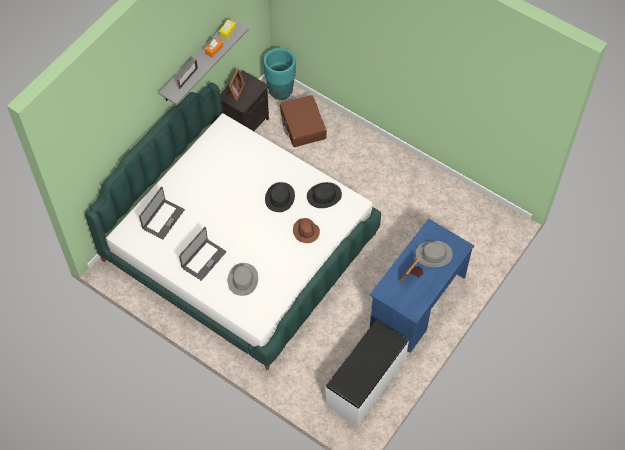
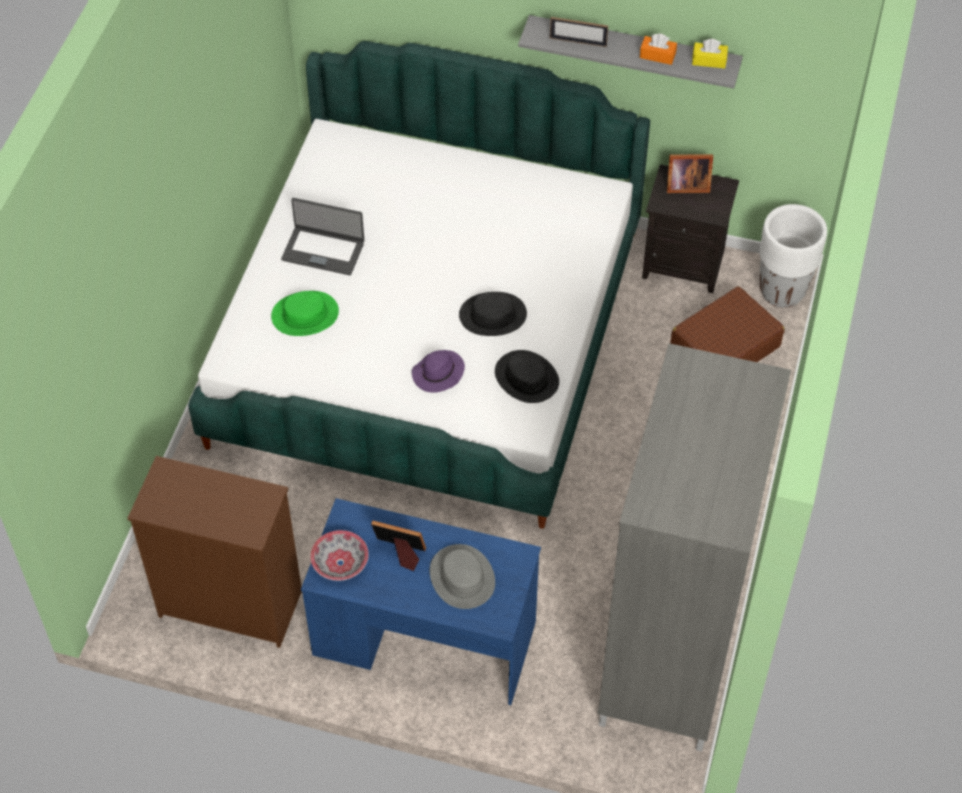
camera: 70 degrees right, 5 degrees down
laptop [139,187,185,239] -> none
grey hat [228,263,258,296] -> green hat [271,291,339,336]
turquoise planter [264,48,296,100] -> white planter [760,204,827,308]
brown hat [293,218,320,243] -> purple hat [412,350,465,393]
white bench [325,320,409,426] -> brown dresser [128,456,302,648]
none -> bowl [310,530,369,581]
none -> grey wardrobe [597,343,791,752]

